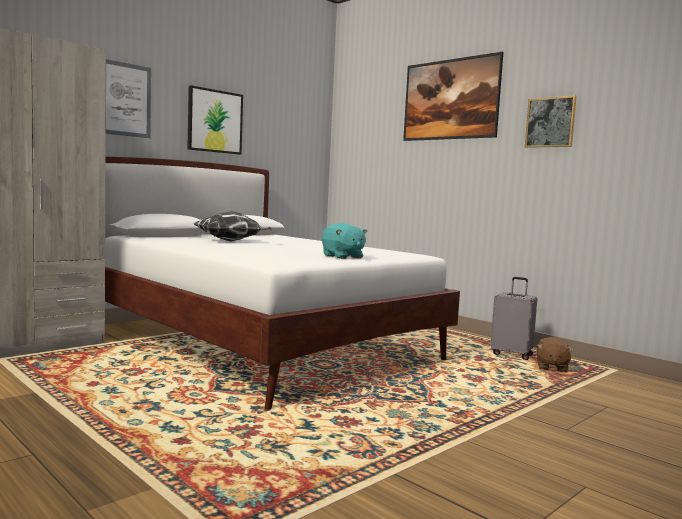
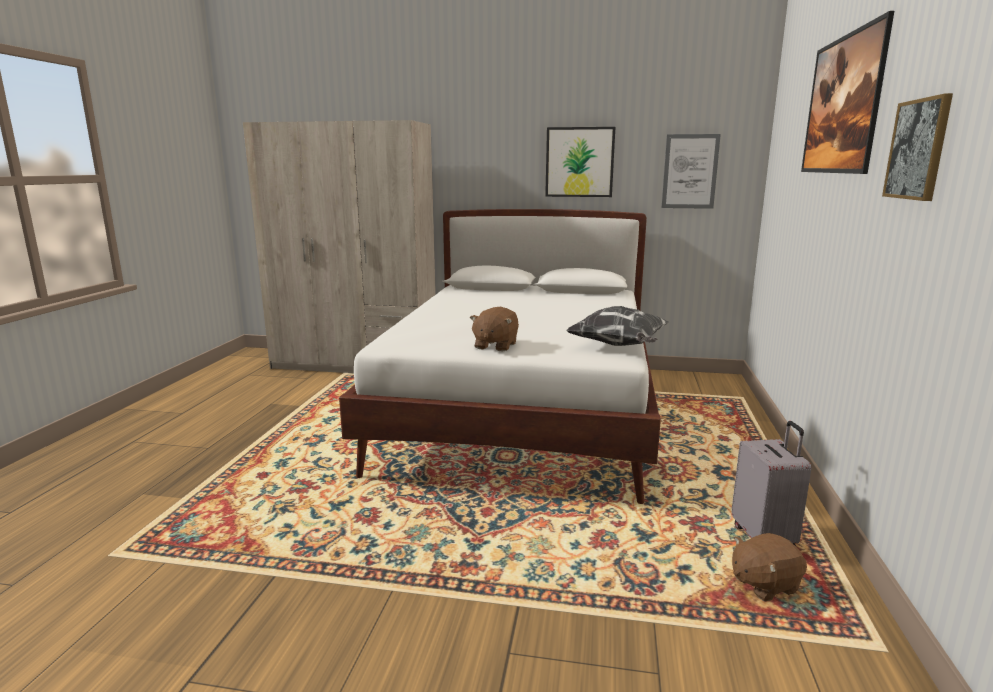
camera: 55 degrees right, 10 degrees up
picture [106,59,151,138] -> picture moved to [662,134,721,209]
pillow [194,211,272,241] -> pillow moved to [566,306,669,346]
turquoise plush toy [322,223,367,259] -> brown plush toy [470,307,519,351]

